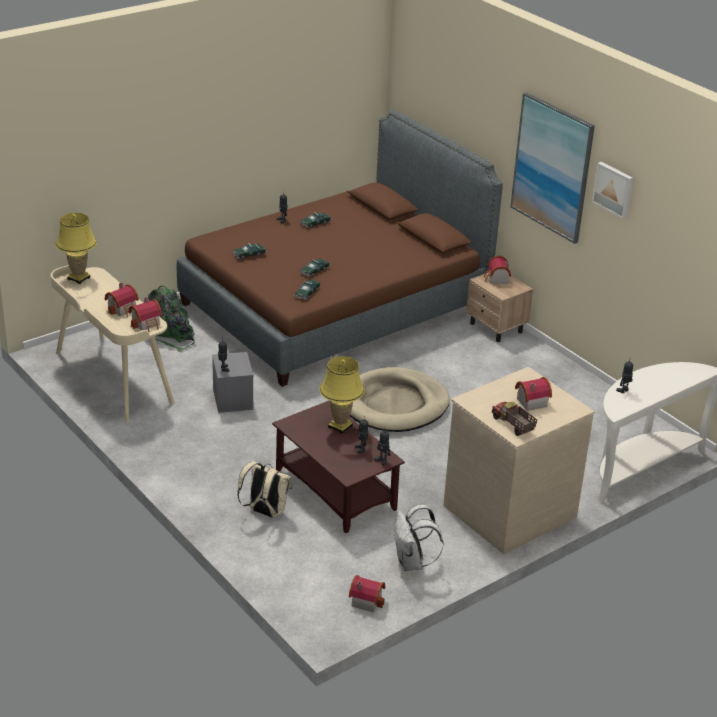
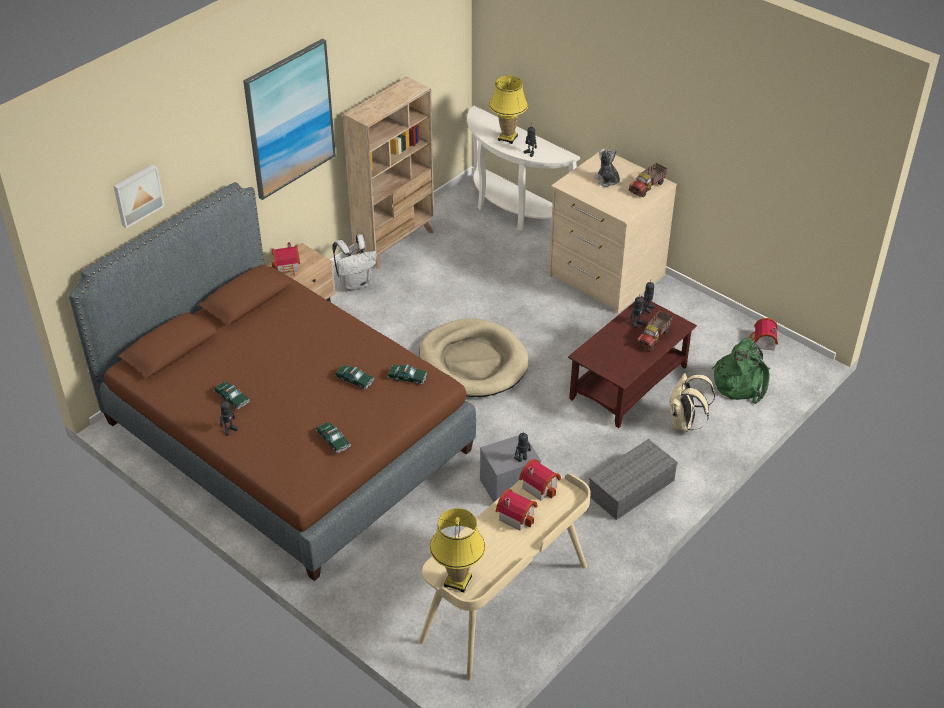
camera: 100 degrees left, 10 degrees up
green backpack [148,286,195,352] -> green backpack moved to [712,338,770,404]
yellow table lamp [319,356,365,434] -> yellow table lamp moved to [489,76,528,144]
white backpack [393,504,444,571] -> white backpack moved to [332,234,377,291]
toy house [515,377,552,411] -> plush toy [594,149,620,187]
picture [592,162,633,218] -> picture moved to [114,164,165,228]
none -> beige bookcase [343,77,434,269]
none -> grey storage box [589,439,678,520]
none -> toy truck [636,311,673,351]

